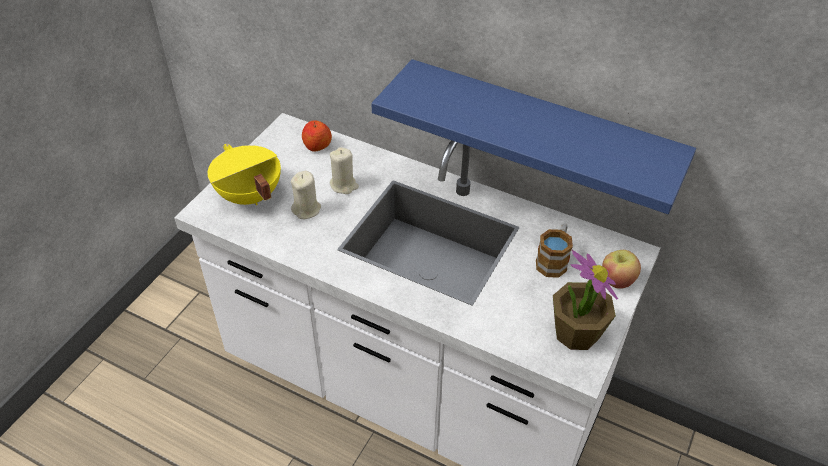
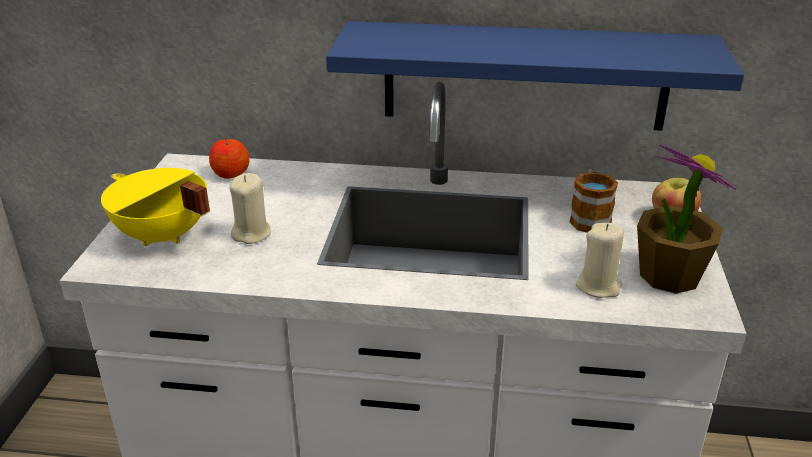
camera: 20 degrees left, 15 degrees down
beige candle [330,147,359,194] -> beige candle moved to [576,223,624,298]

